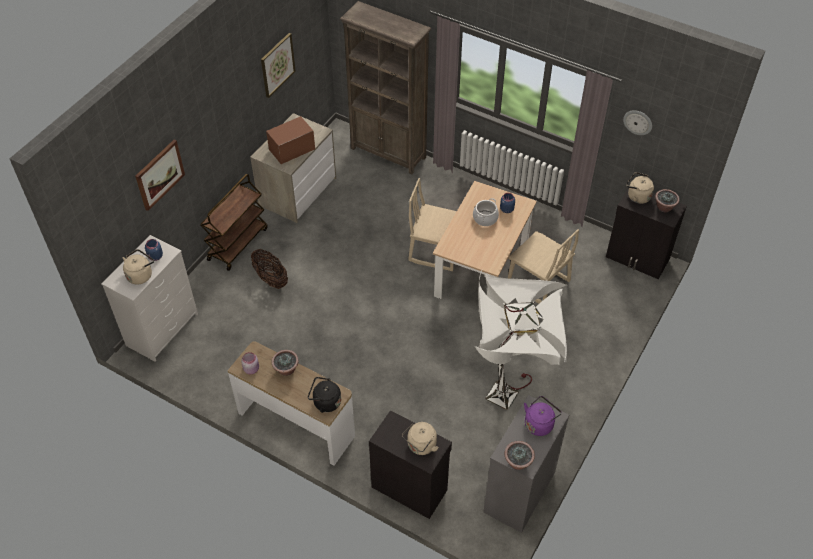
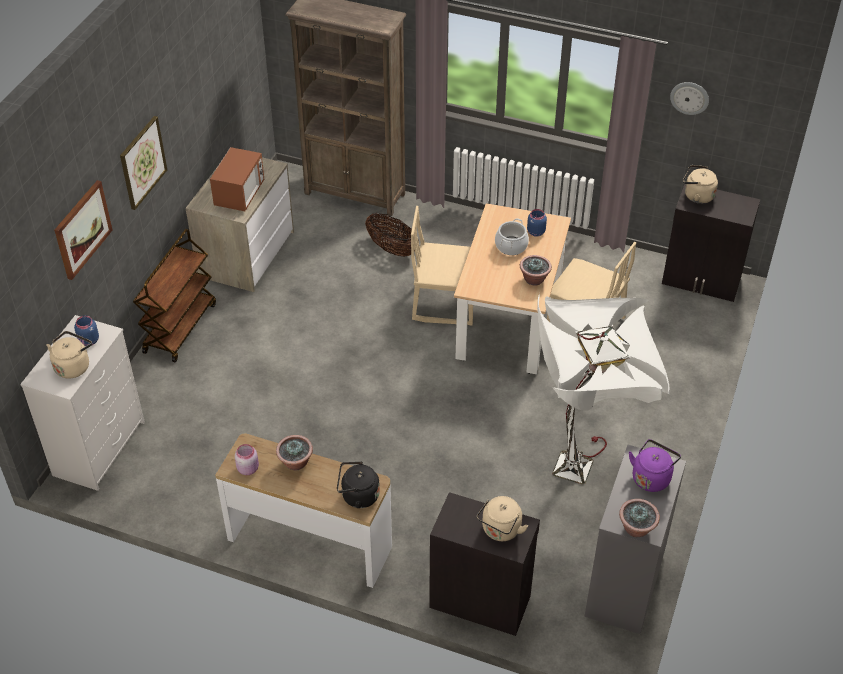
camera: 10 degrees left, 5 degrees down
basket [251,249,288,289] -> basket moved to [365,213,419,257]
picture [261,33,296,98] -> picture moved to [120,116,167,210]
microwave [266,116,315,164] -> microwave turned 150 degrees clockwise [210,147,264,211]
potted plant [655,189,680,212] -> potted plant moved to [520,255,552,286]

